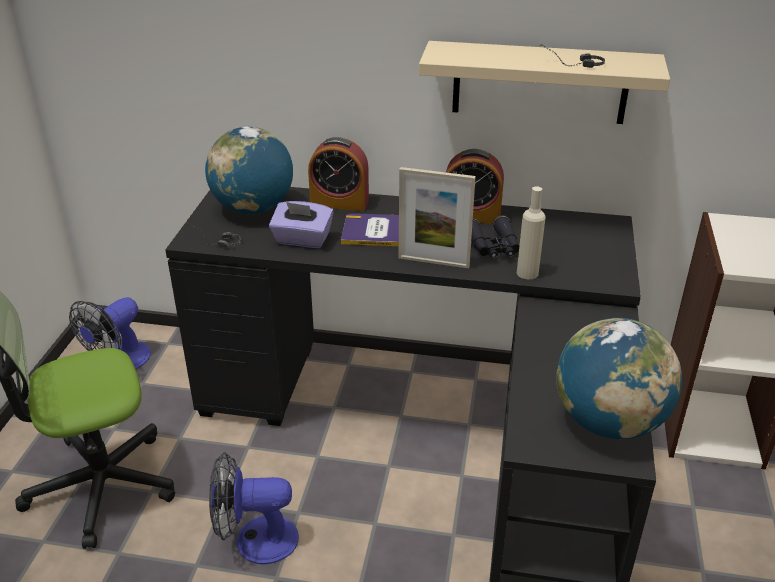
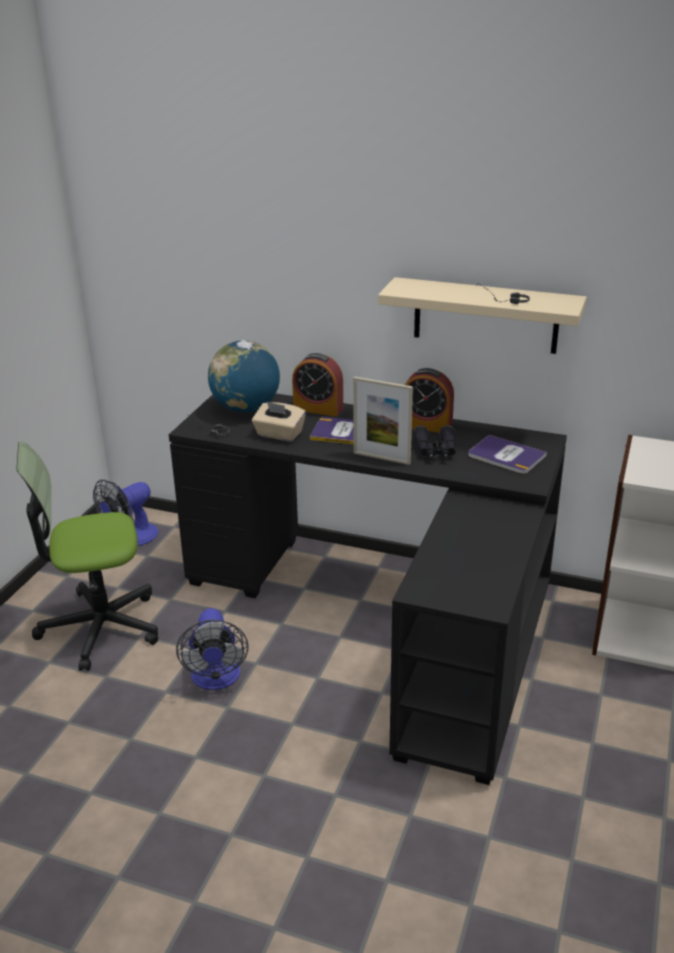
camera: 10 degrees right, 5 degrees down
fan [209,452,299,564] -> fan turned 105 degrees counterclockwise [176,608,248,690]
purple tissue box [269,201,334,248] -> beige tissue box [252,401,306,442]
beige bottle [517,186,546,280] -> none
globe [556,318,682,439] -> none
none -> book [468,435,547,474]

